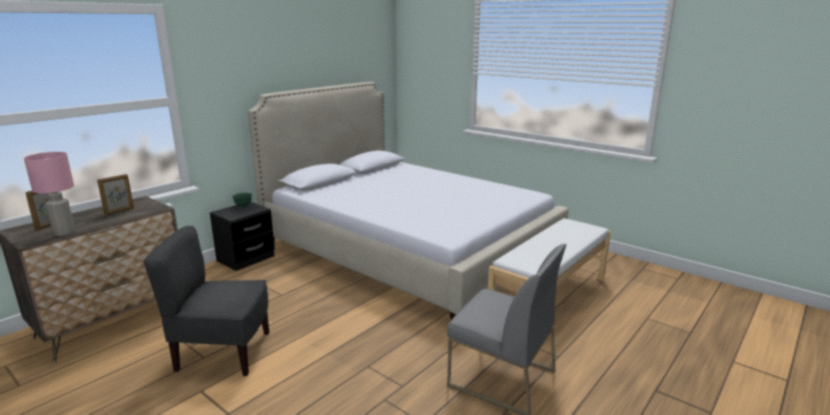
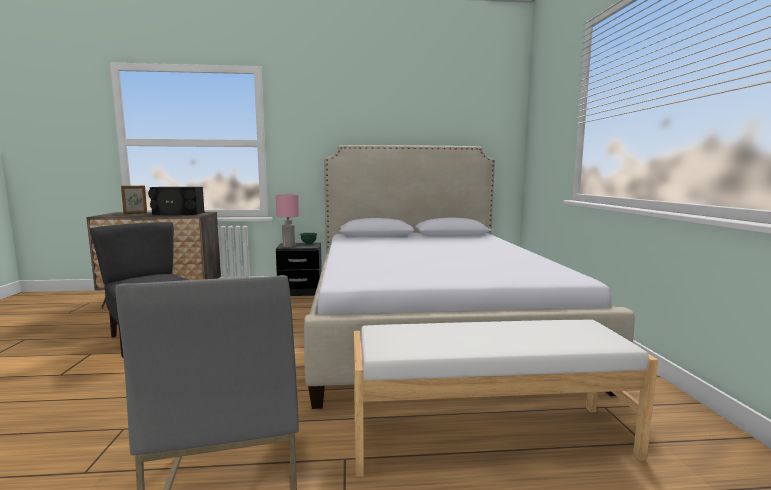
camera: 45 degrees right, 10 degrees down
pink table lamp [24,152,75,236] -> pink table lamp moved to [276,194,299,247]
picture frame [97,174,134,215] -> black speaker [148,187,205,215]

